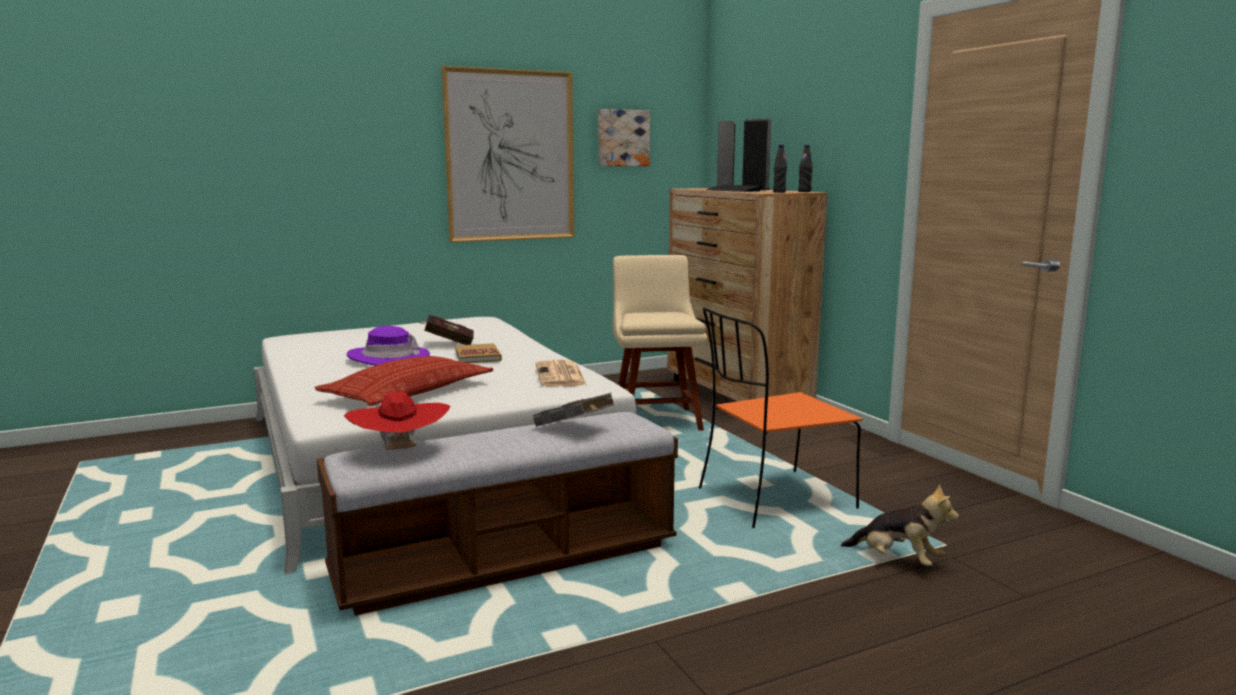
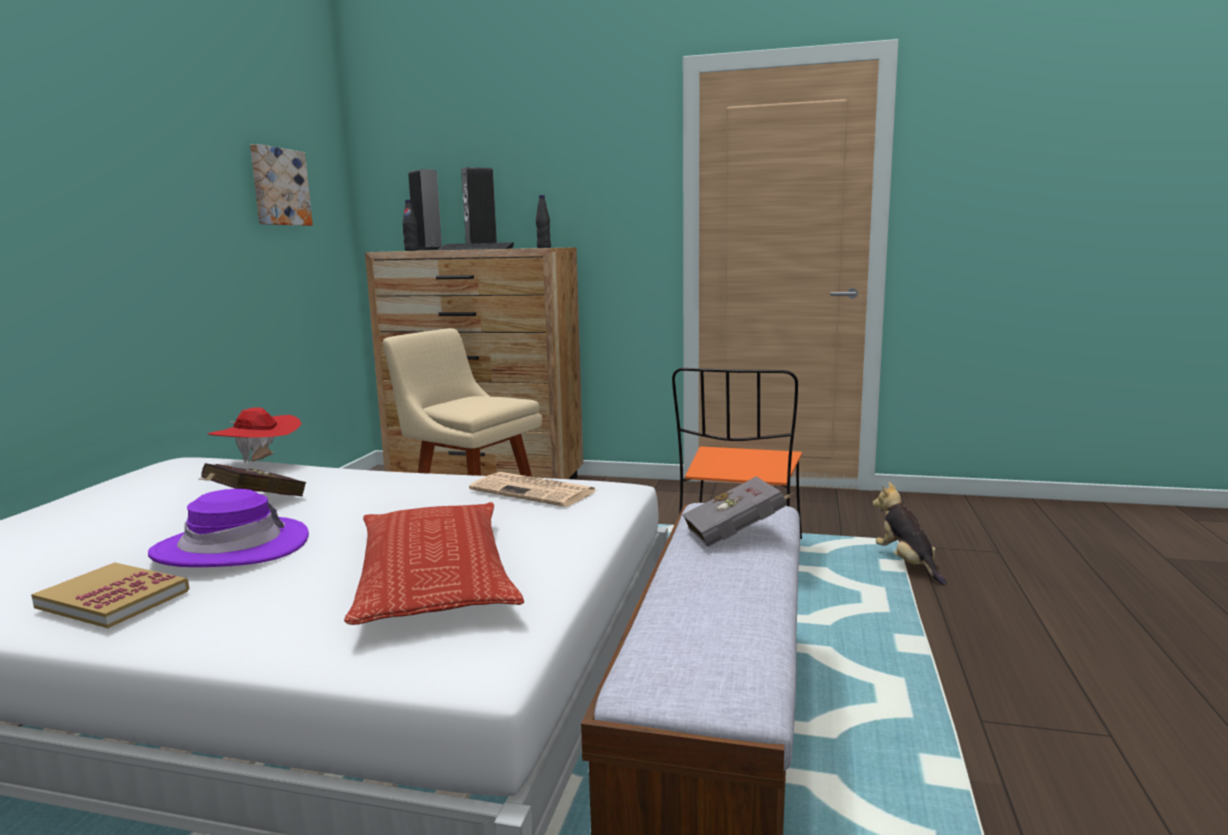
camera: 50 degrees left, 0 degrees up
red hat [344,391,450,450] -> red hat moved to [207,408,302,463]
picture [442,66,574,242] -> none
book [455,343,502,363] -> book moved to [31,562,189,628]
black bottle [798,145,813,192] -> black bottle moved to [403,200,419,251]
plush toy [840,484,959,566] -> plush toy turned 90 degrees counterclockwise [873,482,947,585]

